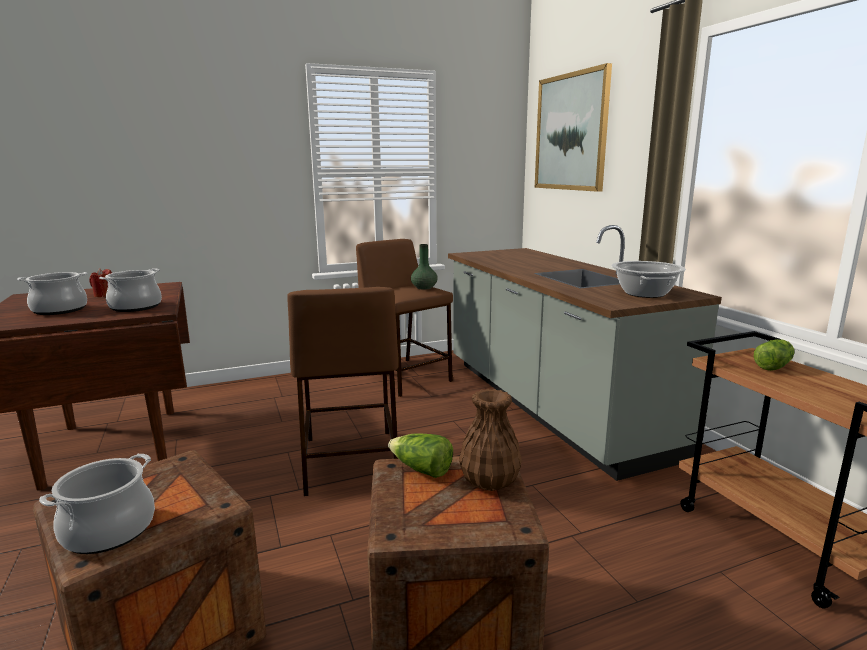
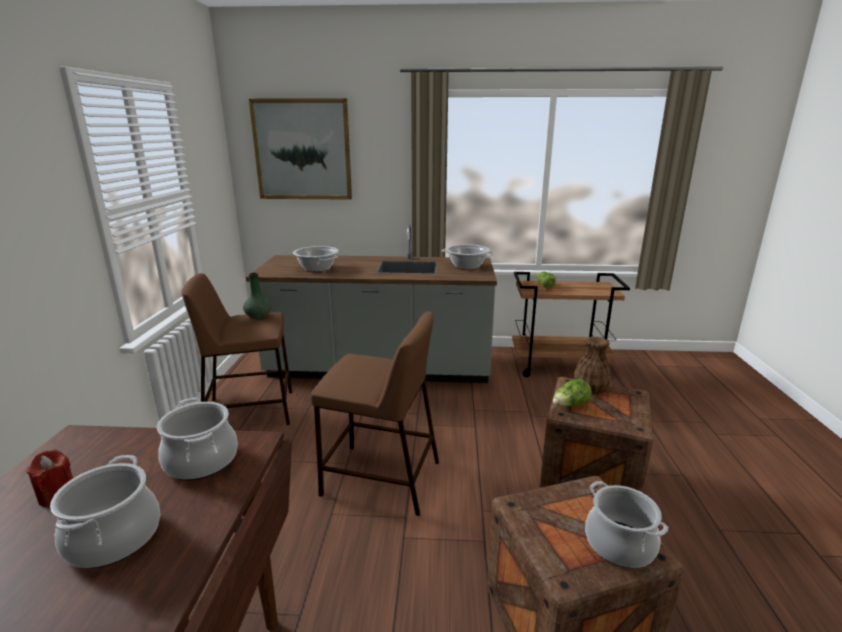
camera: 65 degrees left, 5 degrees up
none -> cooking pot [293,246,339,272]

